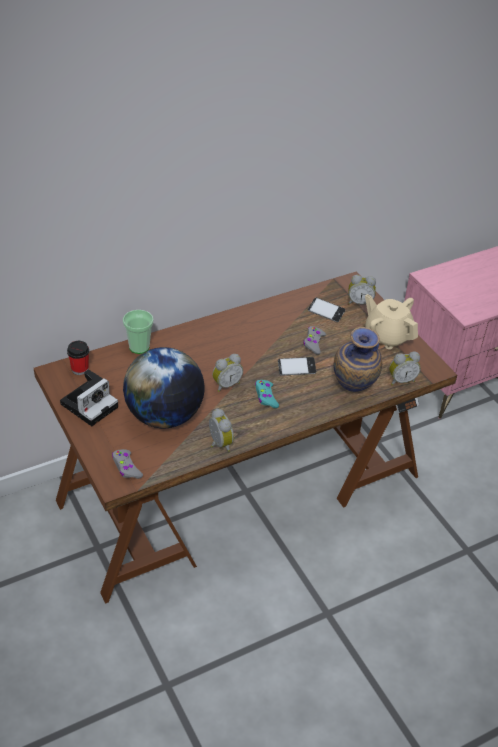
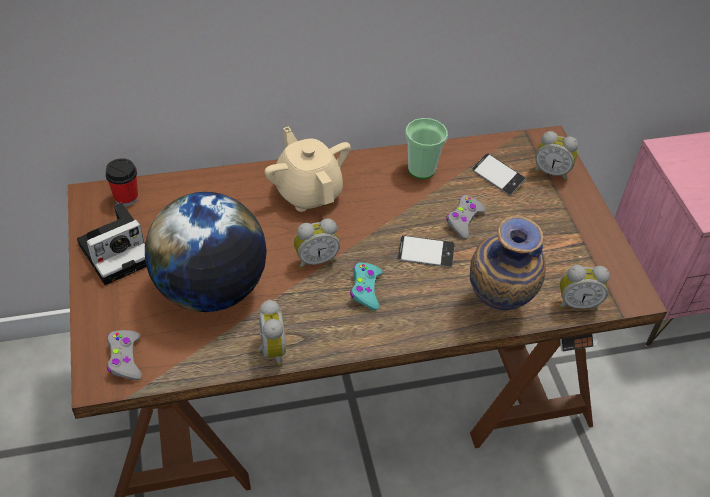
camera: 15 degrees right, 5 degrees up
cup [123,310,154,354] -> cup moved to [406,118,448,179]
beige teapot [365,294,418,349] -> beige teapot moved to [265,127,351,212]

